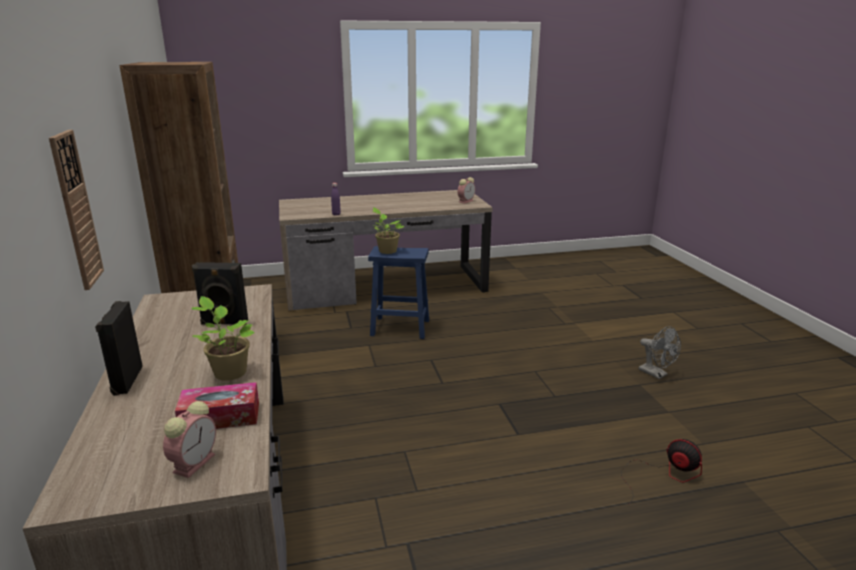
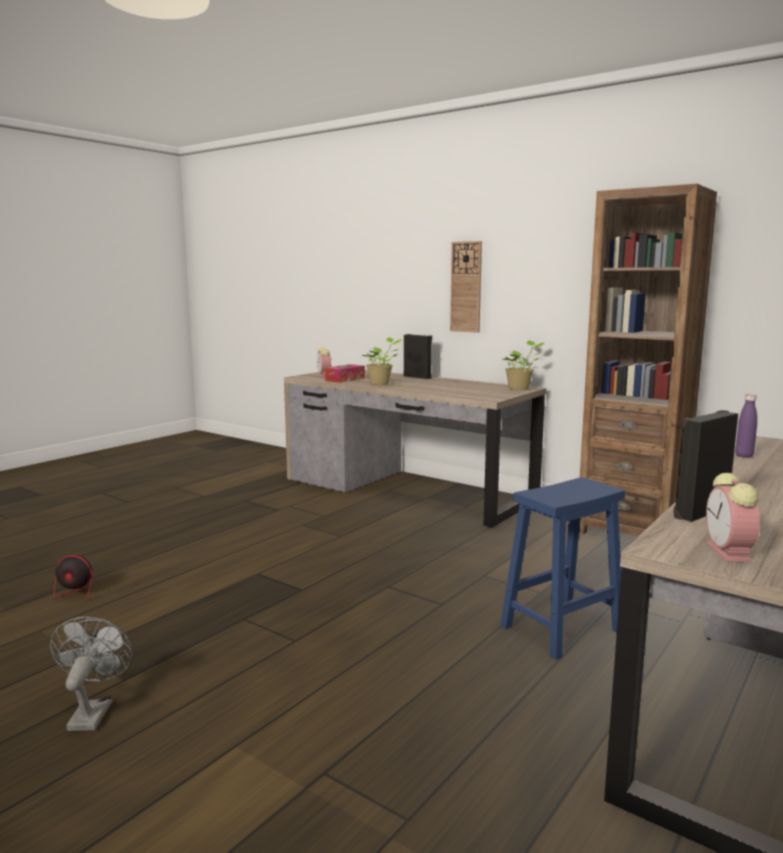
camera: 140 degrees right, 10 degrees down
black speaker [192,262,248,325] -> black speaker moved to [674,410,738,522]
potted plant [371,207,405,254] -> potted plant moved to [503,341,545,390]
grey fan [638,326,681,379] -> grey fan turned 75 degrees clockwise [50,617,133,731]

